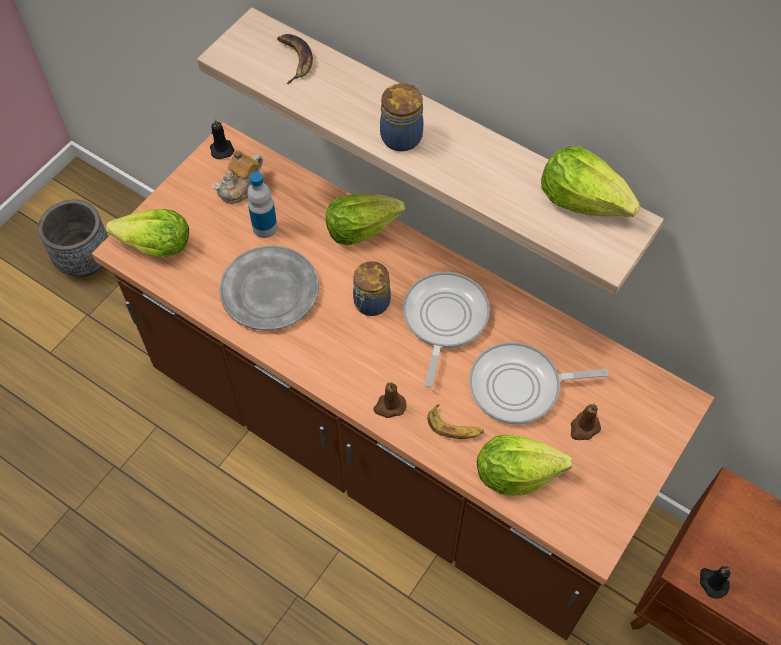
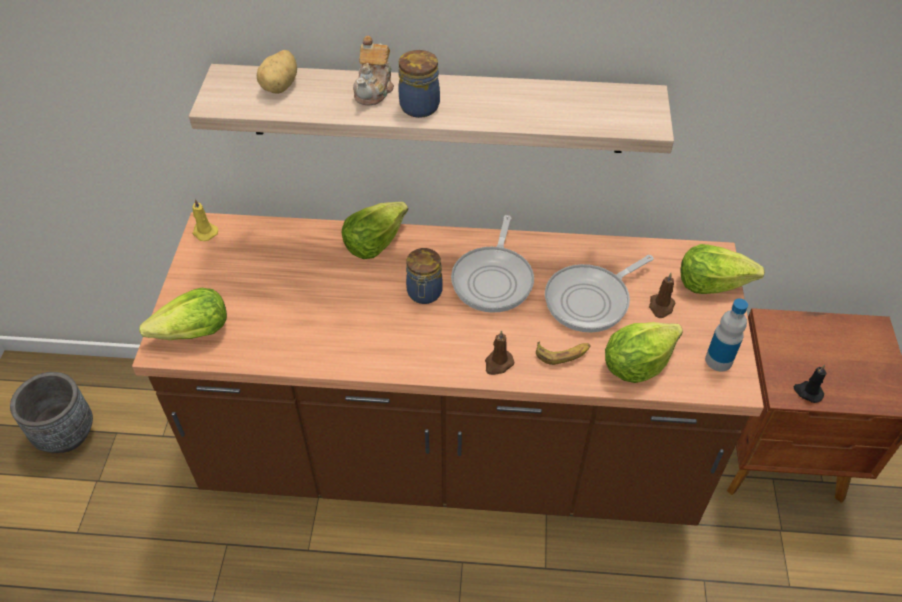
camera: 30 degrees left, 10 degrees down
black candle [210,119,234,159] -> yellow candle [192,199,218,241]
teapot [213,150,263,204] -> teapot moved to [353,36,394,106]
grey plate [219,246,319,330] -> none
bottle [247,172,278,238] -> bottle moved to [705,298,748,372]
banana [277,34,313,84] -> potato [257,50,297,94]
frying pan [403,272,490,387] -> frying pan turned 150 degrees counterclockwise [451,215,534,313]
lettuce [541,146,640,217] -> lettuce moved to [681,244,765,294]

